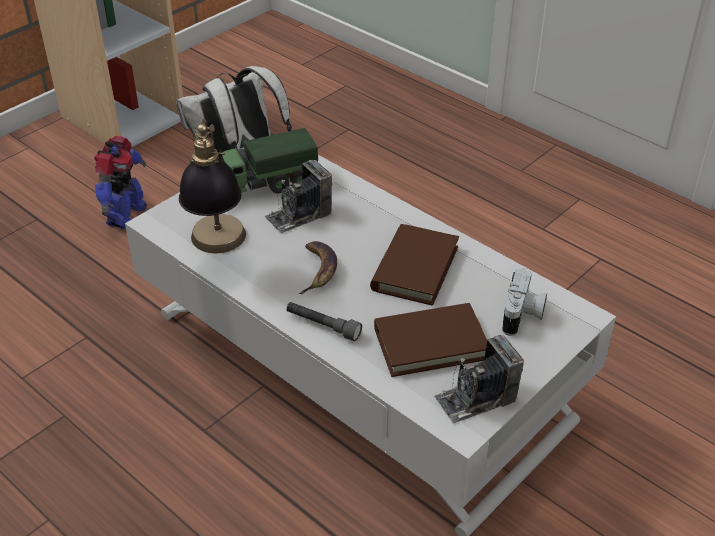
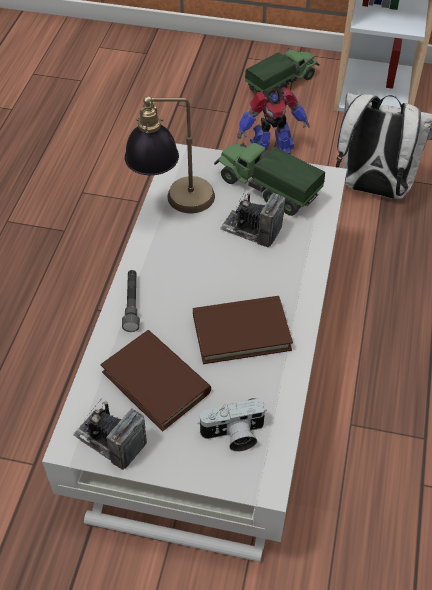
camera: 60 degrees right, 10 degrees up
banana [299,241,337,294] -> none
none -> toy truck [245,47,319,97]

